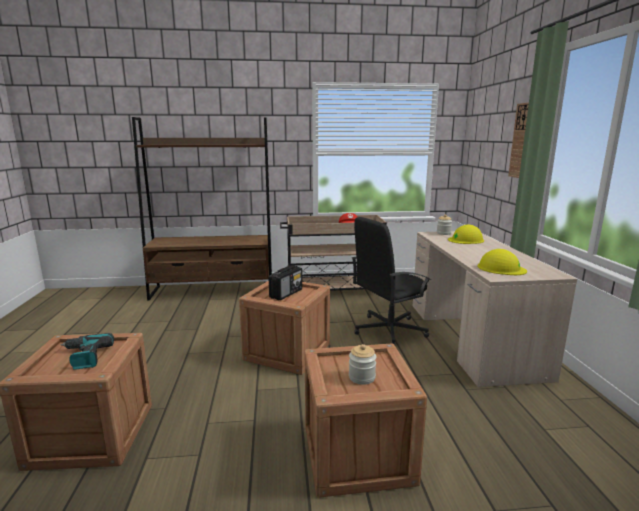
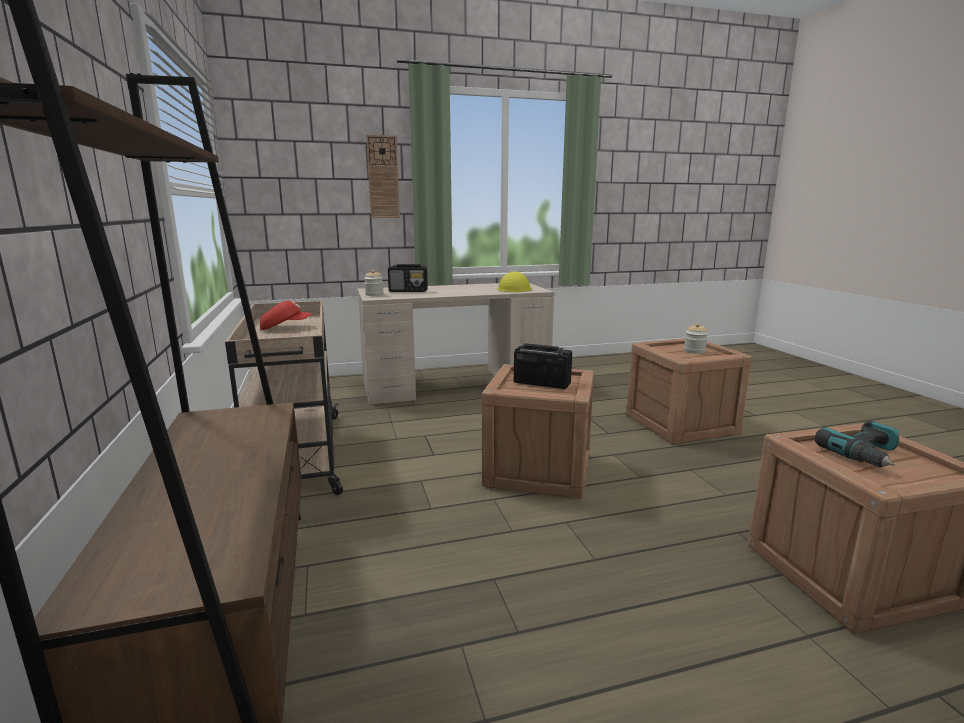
camera: 100 degrees left, 0 degrees up
black office chair [352,217,431,345] -> none
yellow hard hat [448,225,484,244] -> radio [388,264,428,292]

